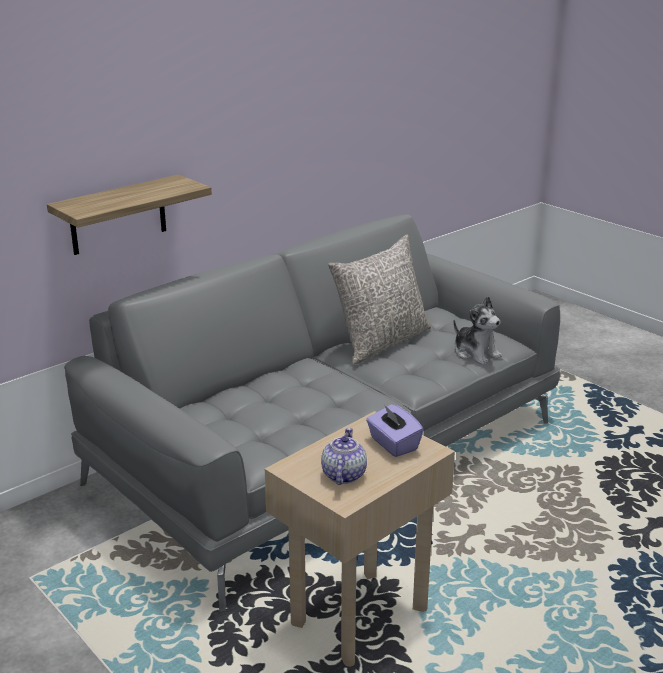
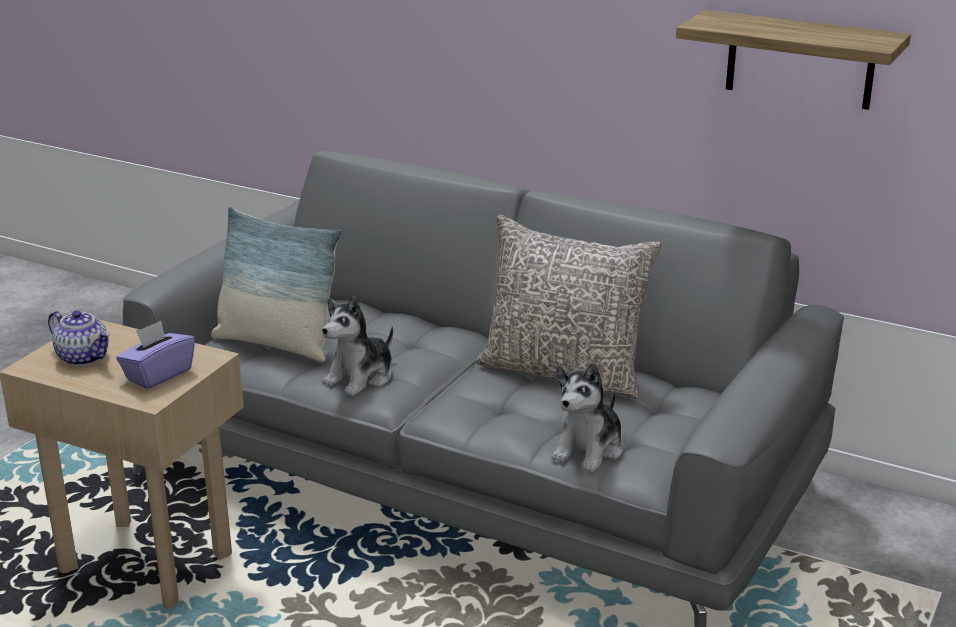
camera: 70 degrees right, 0 degrees up
shelf [47,175,212,255] -> shelf moved to [676,10,911,110]
teapot [321,428,367,485] -> teapot turned 45 degrees clockwise [48,310,110,366]
none -> pillow [211,207,342,362]
none -> plush toy [322,296,393,396]

